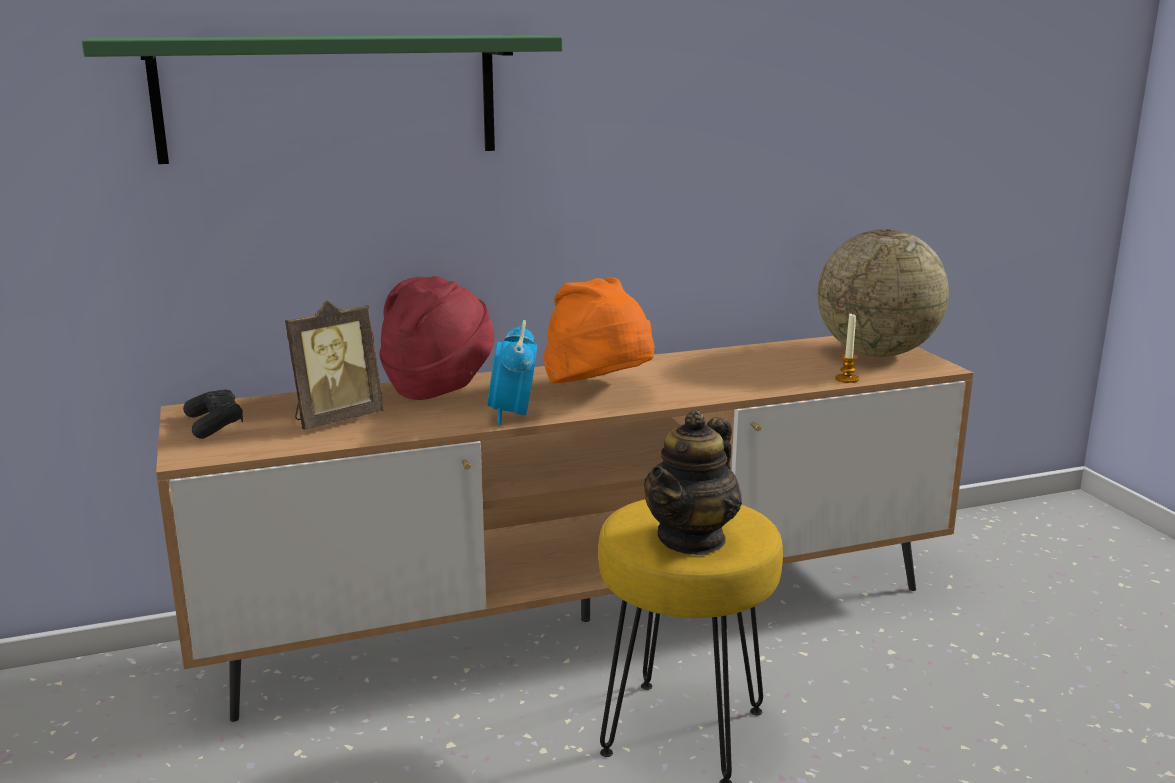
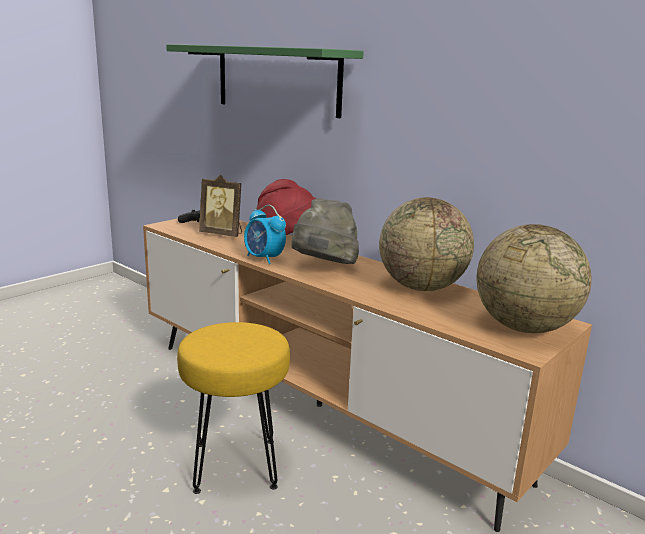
camera: 60 degrees right, 0 degrees up
alarm clock [487,320,537,425] -> alarm clock turned 105 degrees counterclockwise [244,205,286,264]
orange hat [544,277,655,384] -> grey hat [291,198,359,264]
teapot [644,410,742,555] -> none
candle [835,313,859,383] -> none
none -> globe [379,197,474,291]

